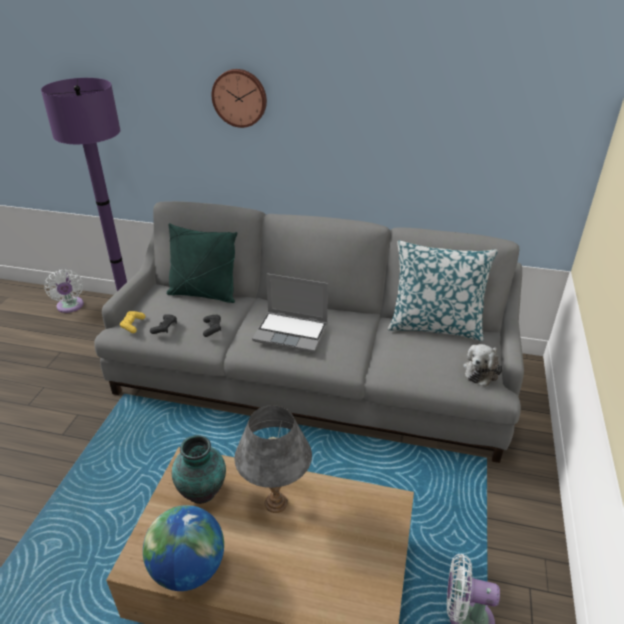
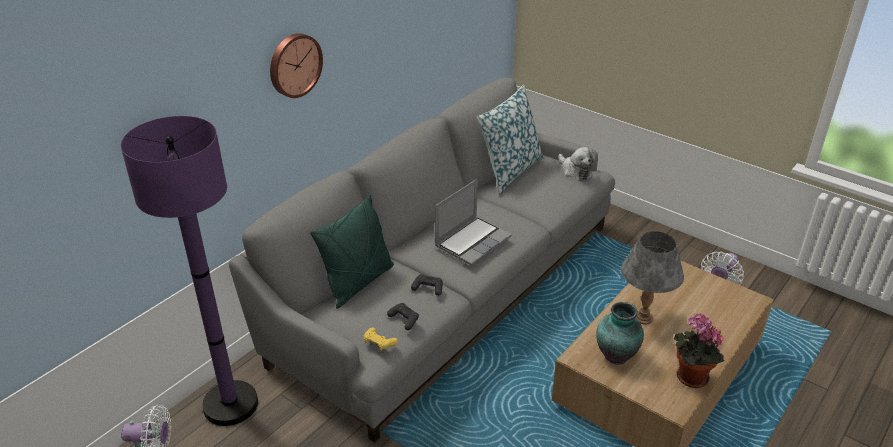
camera: 65 degrees left, 0 degrees up
globe [143,505,224,591] -> potted plant [674,314,725,388]

